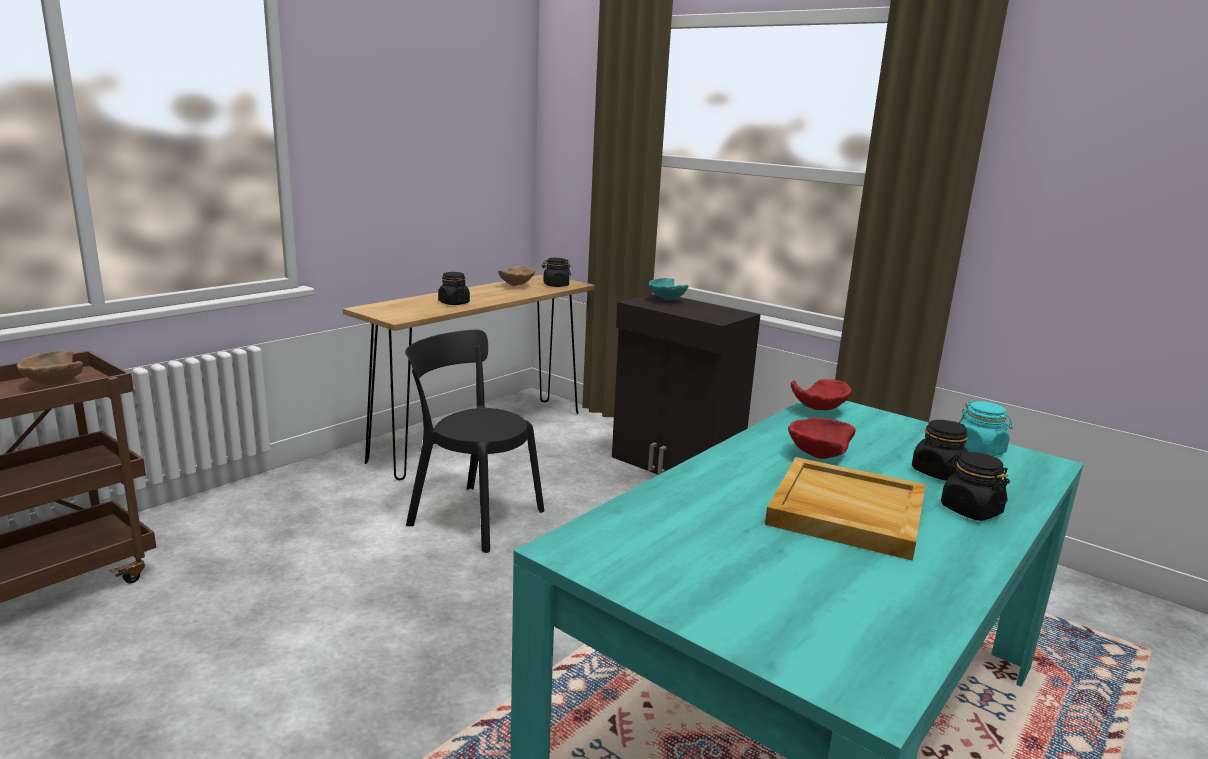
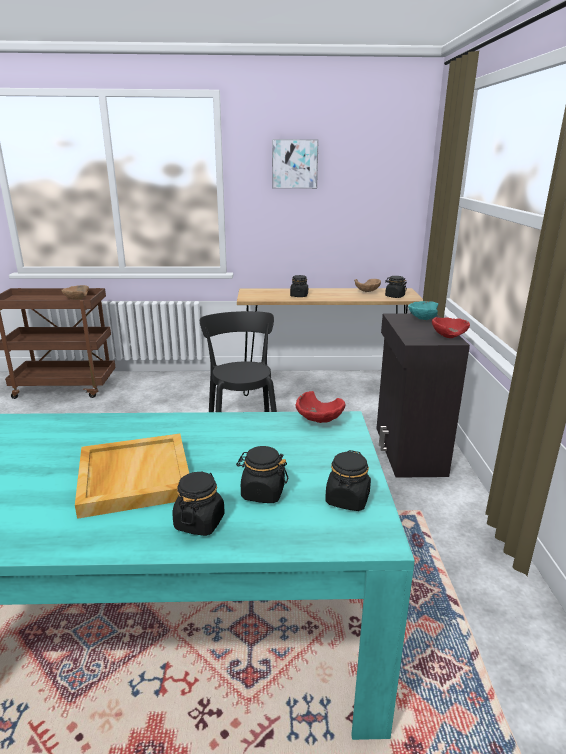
camera: 50 degrees right, 5 degrees up
red bowl [788,417,856,459] -> red bowl moved to [432,317,470,338]
turquoise jar [959,401,1013,456] -> black jar [325,450,371,511]
none -> picture [272,139,319,189]

